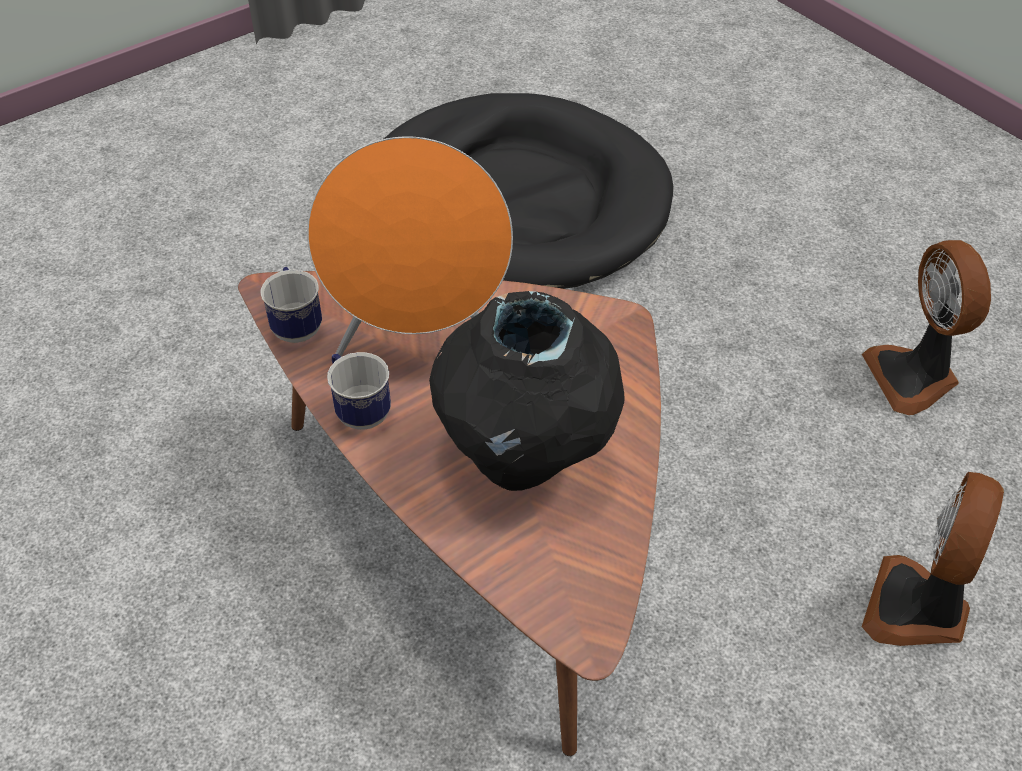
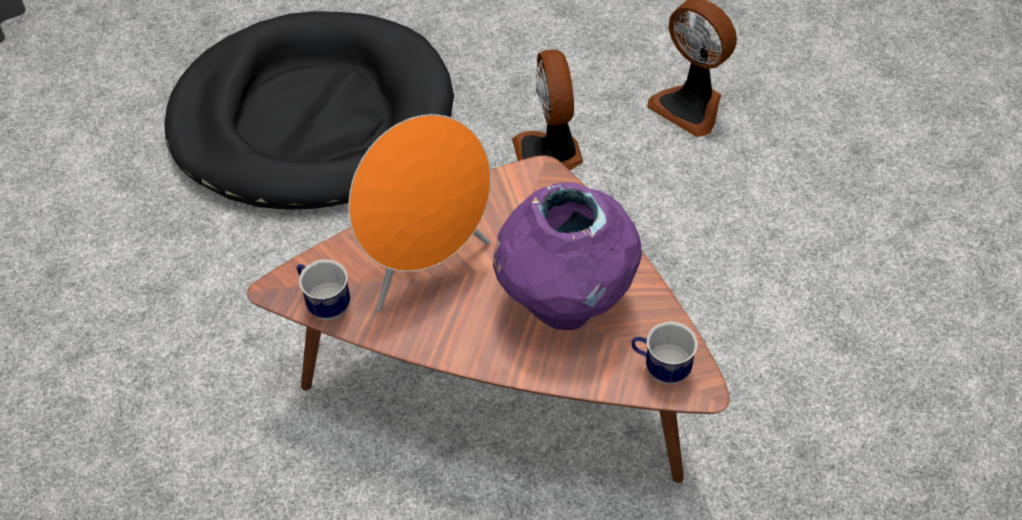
camera: 35 degrees left, 5 degrees up
mug [327,352,391,430] -> mug moved to [632,321,698,384]
black vase [429,291,625,491] -> purple vase [493,183,642,330]
fan [862,472,1004,646] -> fan moved to [512,50,583,170]

